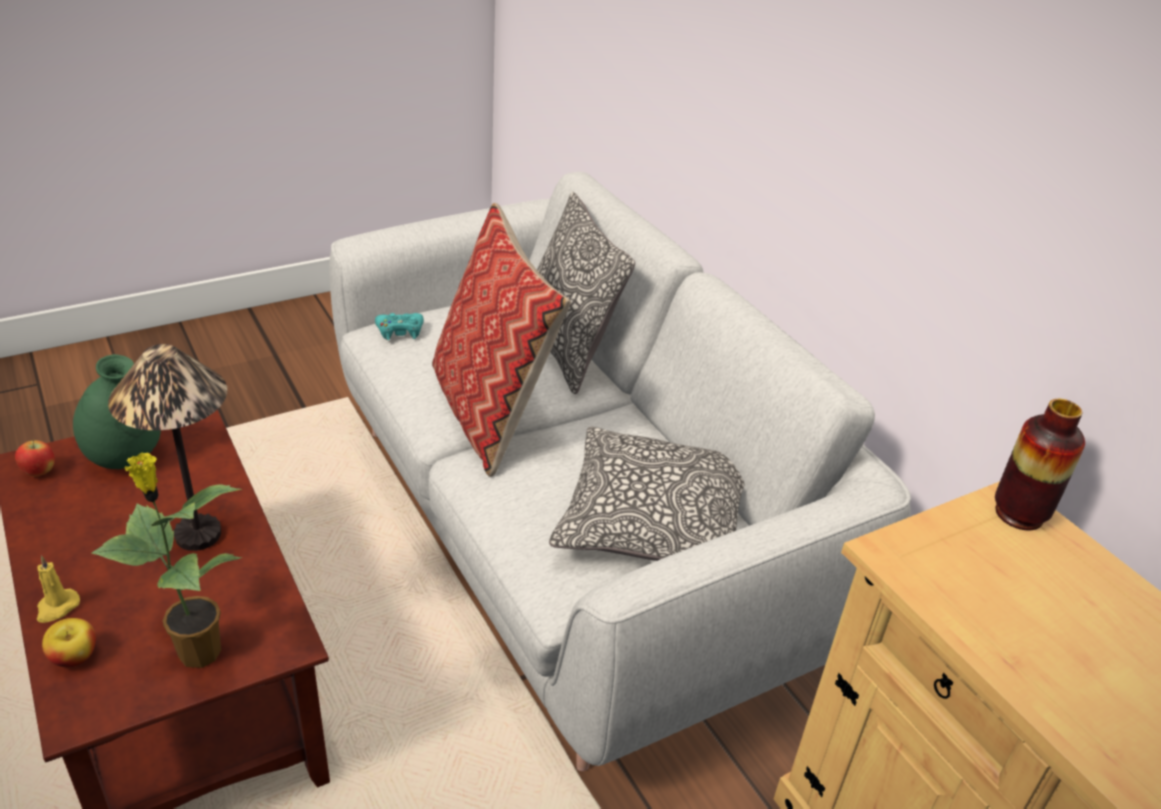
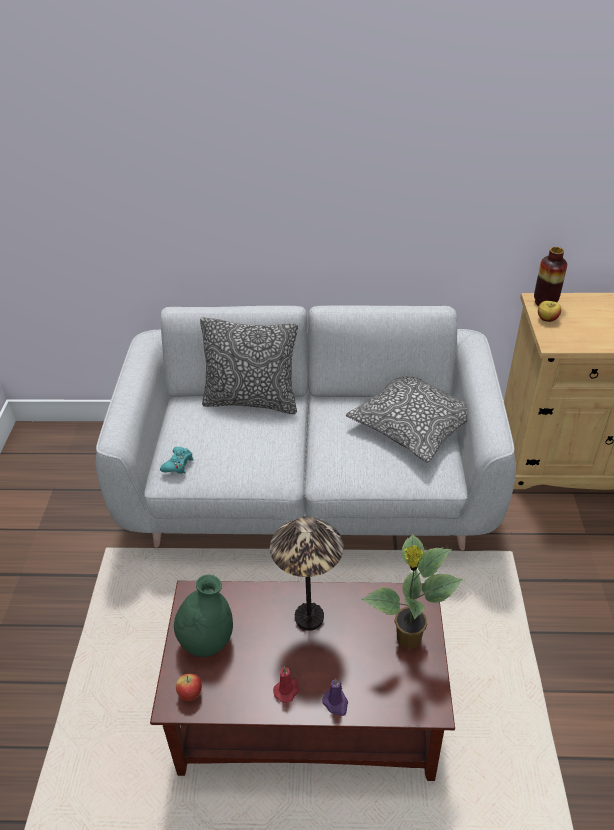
camera: 55 degrees left, 5 degrees up
yellow candle [37,556,80,623] -> purple candle [322,678,348,716]
apple [42,618,96,667] -> apple moved to [538,301,561,322]
pillow [432,203,571,477] -> none
none -> red candle [273,667,299,703]

